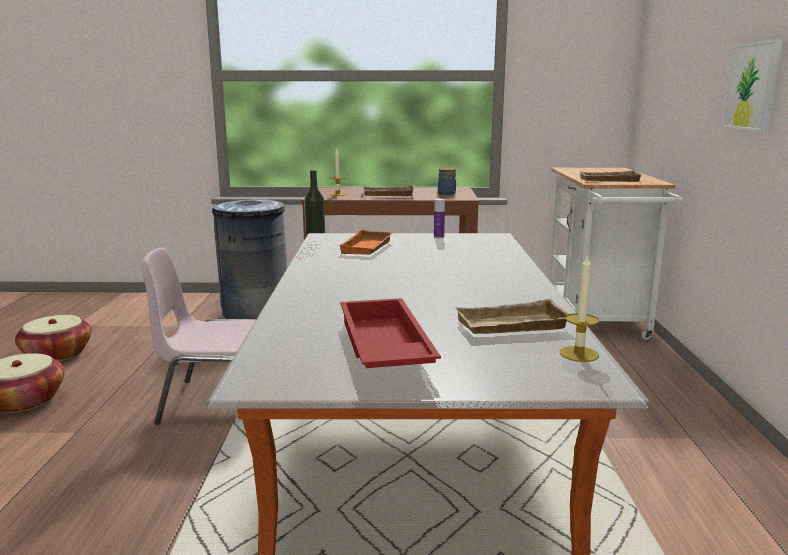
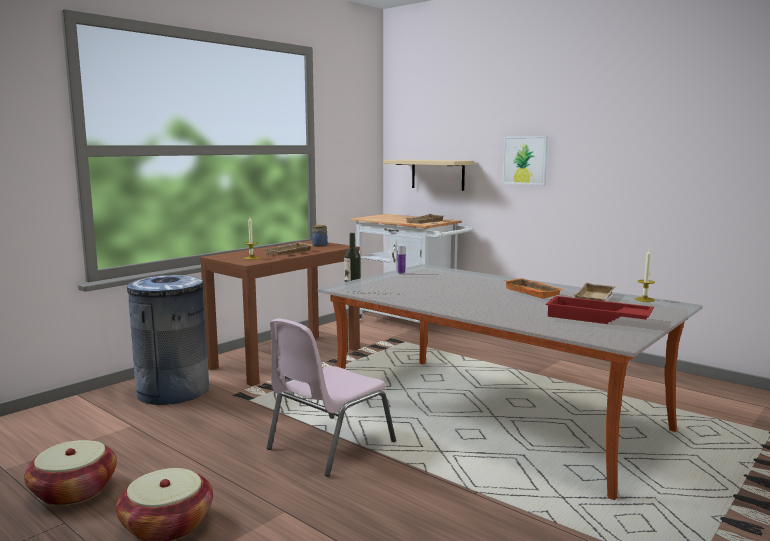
camera: 50 degrees left, 5 degrees down
orange tray [340,229,394,255] -> orange tray moved to [503,278,565,299]
none -> beige shelf [384,159,474,191]

